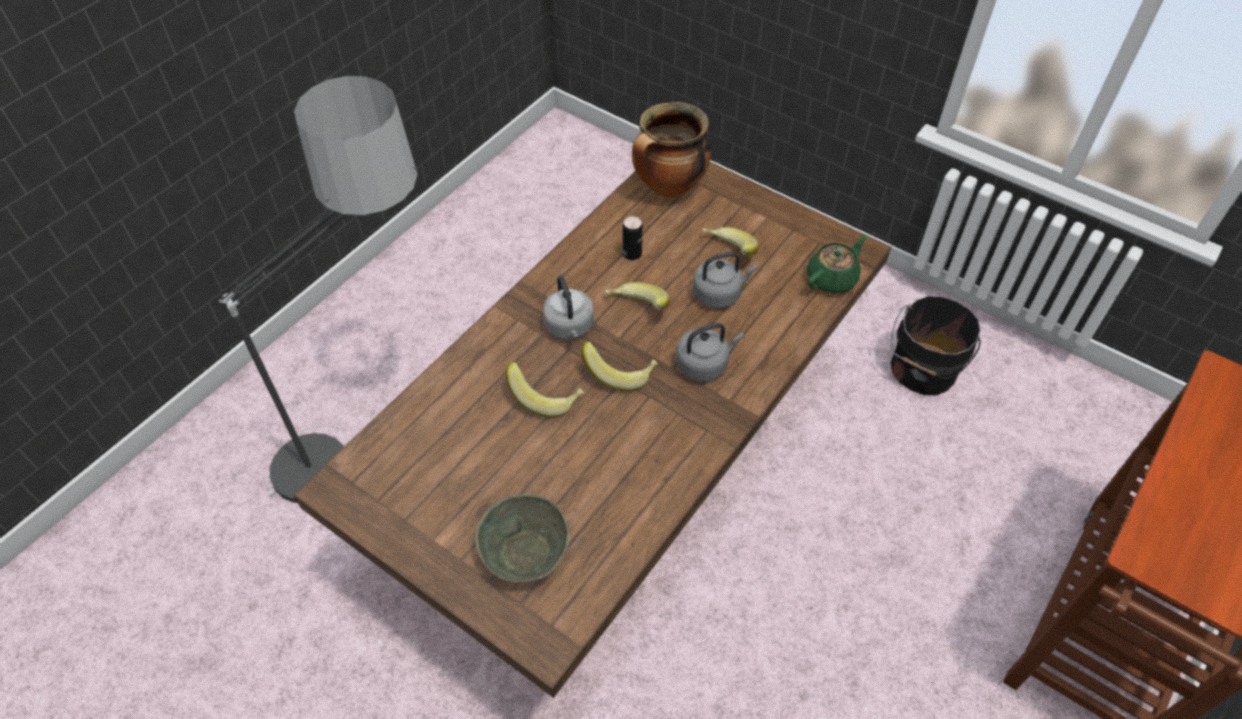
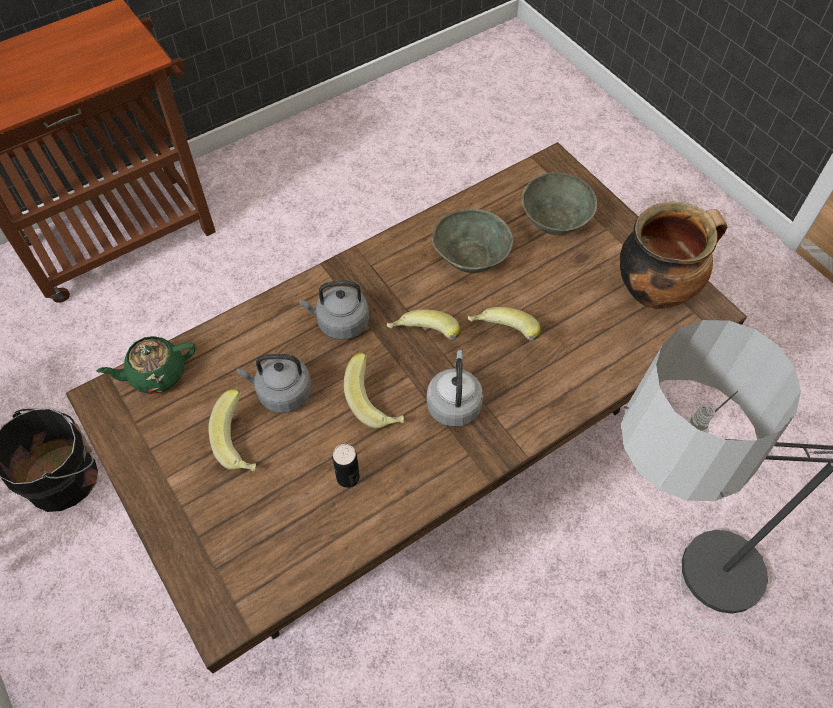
camera: 160 degrees left, 5 degrees up
cooking pot [632,102,711,198] -> cooking pot moved to [620,202,727,309]
none -> grey bowl [432,209,513,273]

